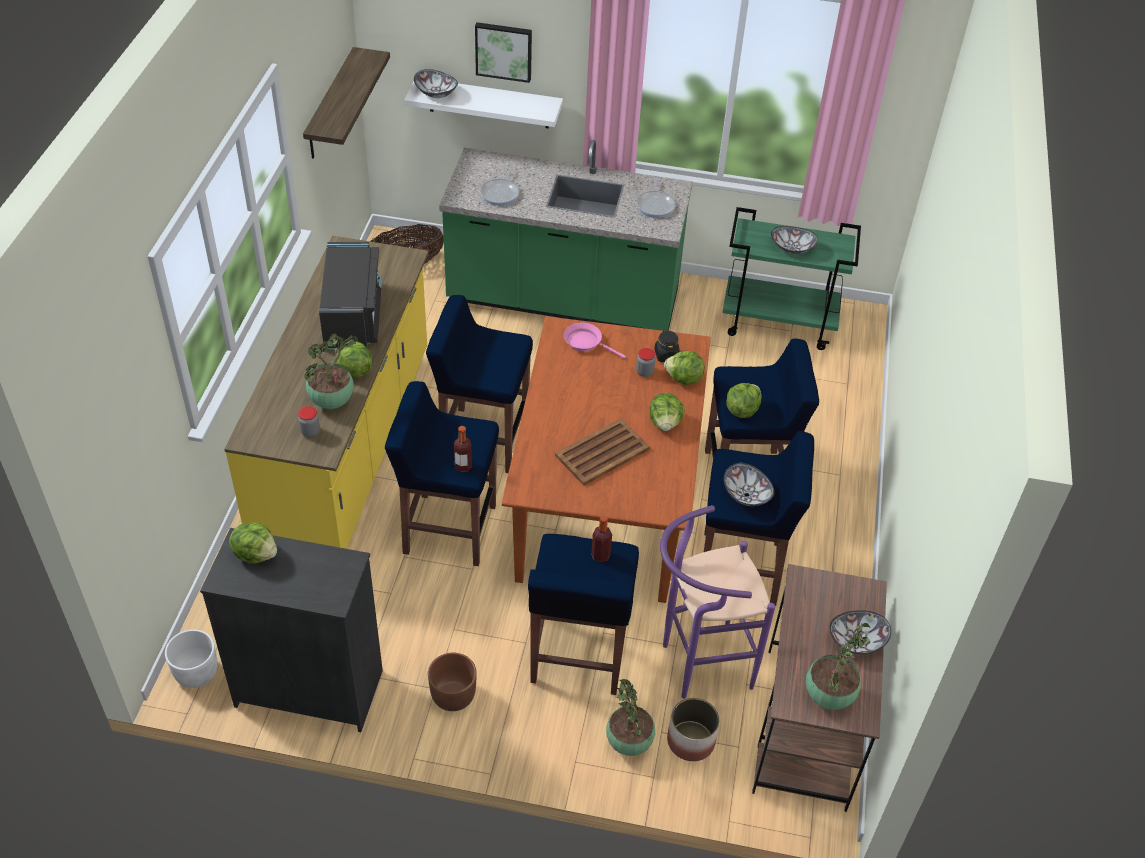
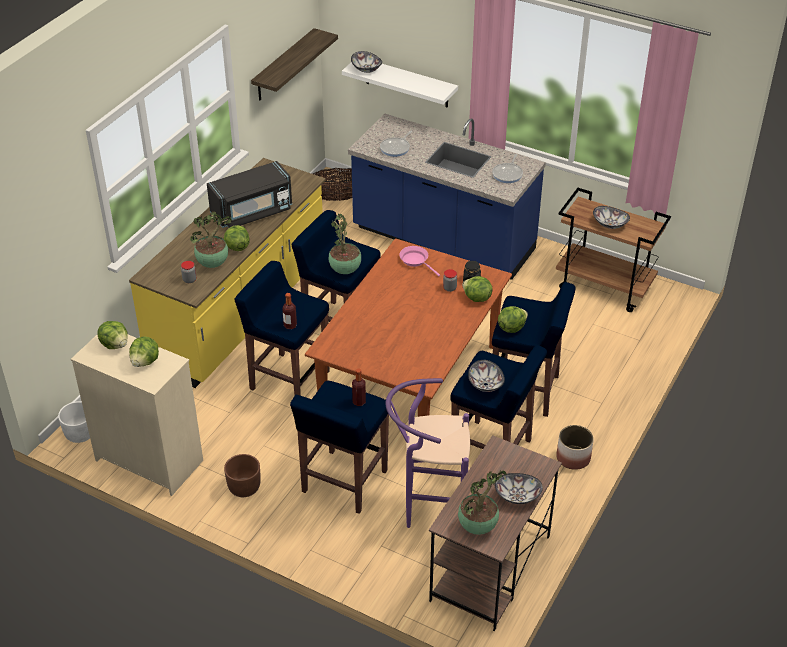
camera: 20 degrees right, 5 degrees down
black dresser [200,528,383,732] -> beige dresser [71,334,203,496]
black microwave [319,242,382,349] -> black microwave turned 45 degrees clockwise [207,161,292,228]
green counter [439,140,693,331] -> blue counter [348,114,546,280]
picture [475,22,532,83] -> none
brown tray [555,418,650,486] -> none
potted plant [606,679,655,756] -> potted plant moved to [329,213,361,274]
lettuce [650,393,685,431] -> lettuce moved to [129,336,159,367]
planter [667,698,720,761] -> planter moved to [557,425,594,470]
green cart [722,207,861,350] -> brown cart [556,188,671,312]

